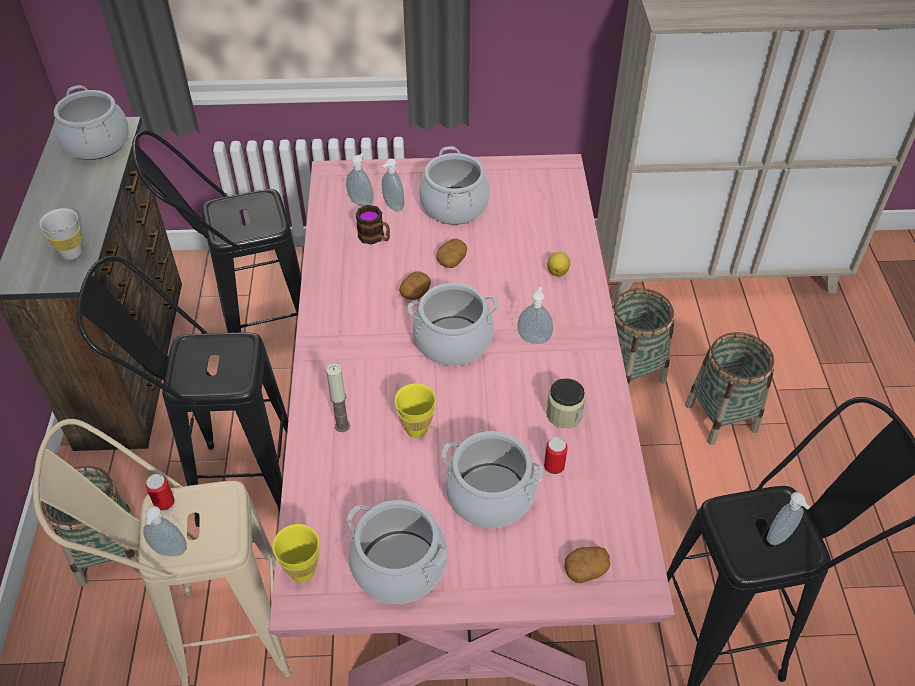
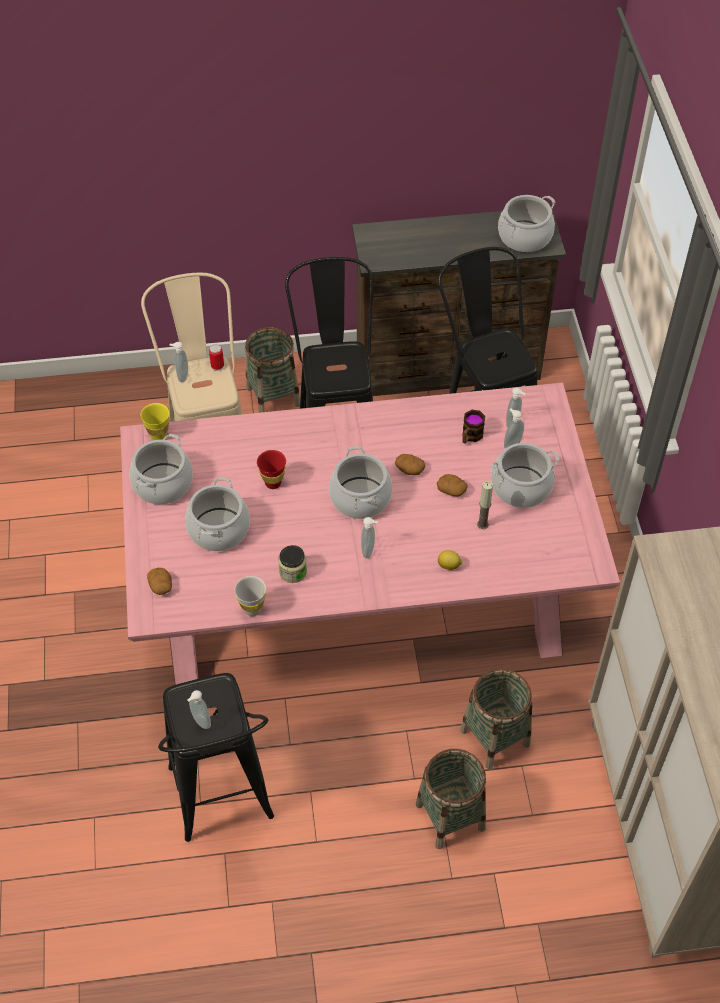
camera: 85 degrees right, 5 degrees up
white cup [39,208,82,260] -> white cup moved to [235,576,266,616]
candle [326,364,350,432] -> candle moved to [477,481,493,529]
yellow cup [395,383,436,438] -> red cup [257,450,286,489]
can [544,437,567,476] -> none

